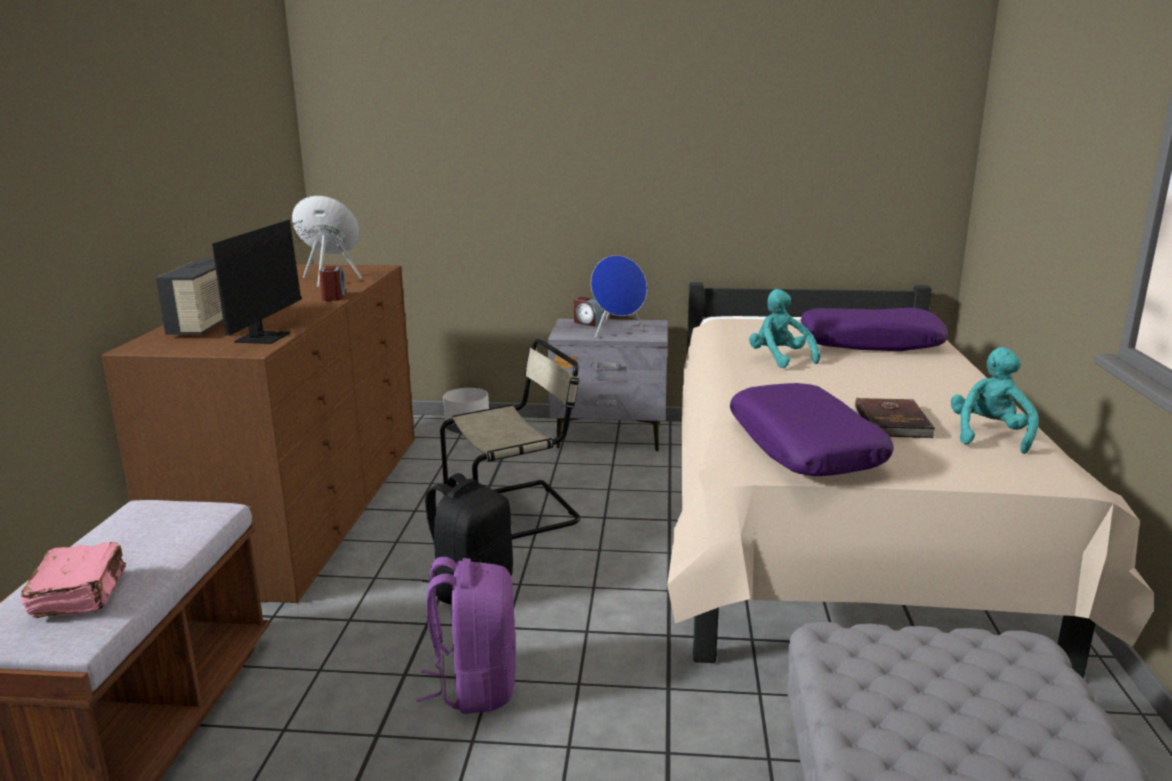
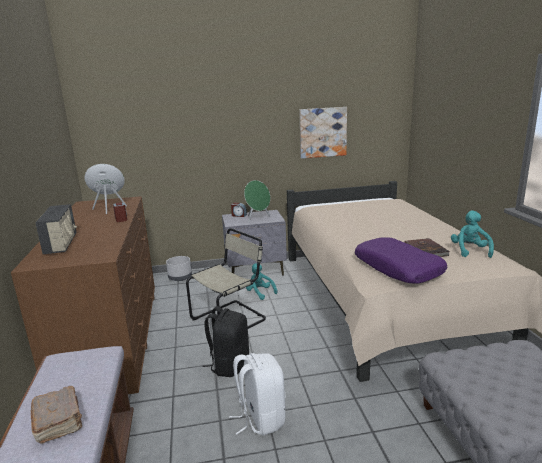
camera: 15 degrees left, 0 degrees up
pink book [21,542,126,618] -> brown book [30,386,82,444]
monitor [212,220,312,344] -> none
purple backpack [417,557,516,714] -> white backpack [229,353,286,436]
blue speaker [591,255,647,337] -> green speaker [244,180,270,223]
turquoise plush toy [749,289,820,368] -> turquoise plush toy moved to [246,263,278,300]
purple pillow [801,308,948,351] -> none
none -> picture [300,107,347,159]

